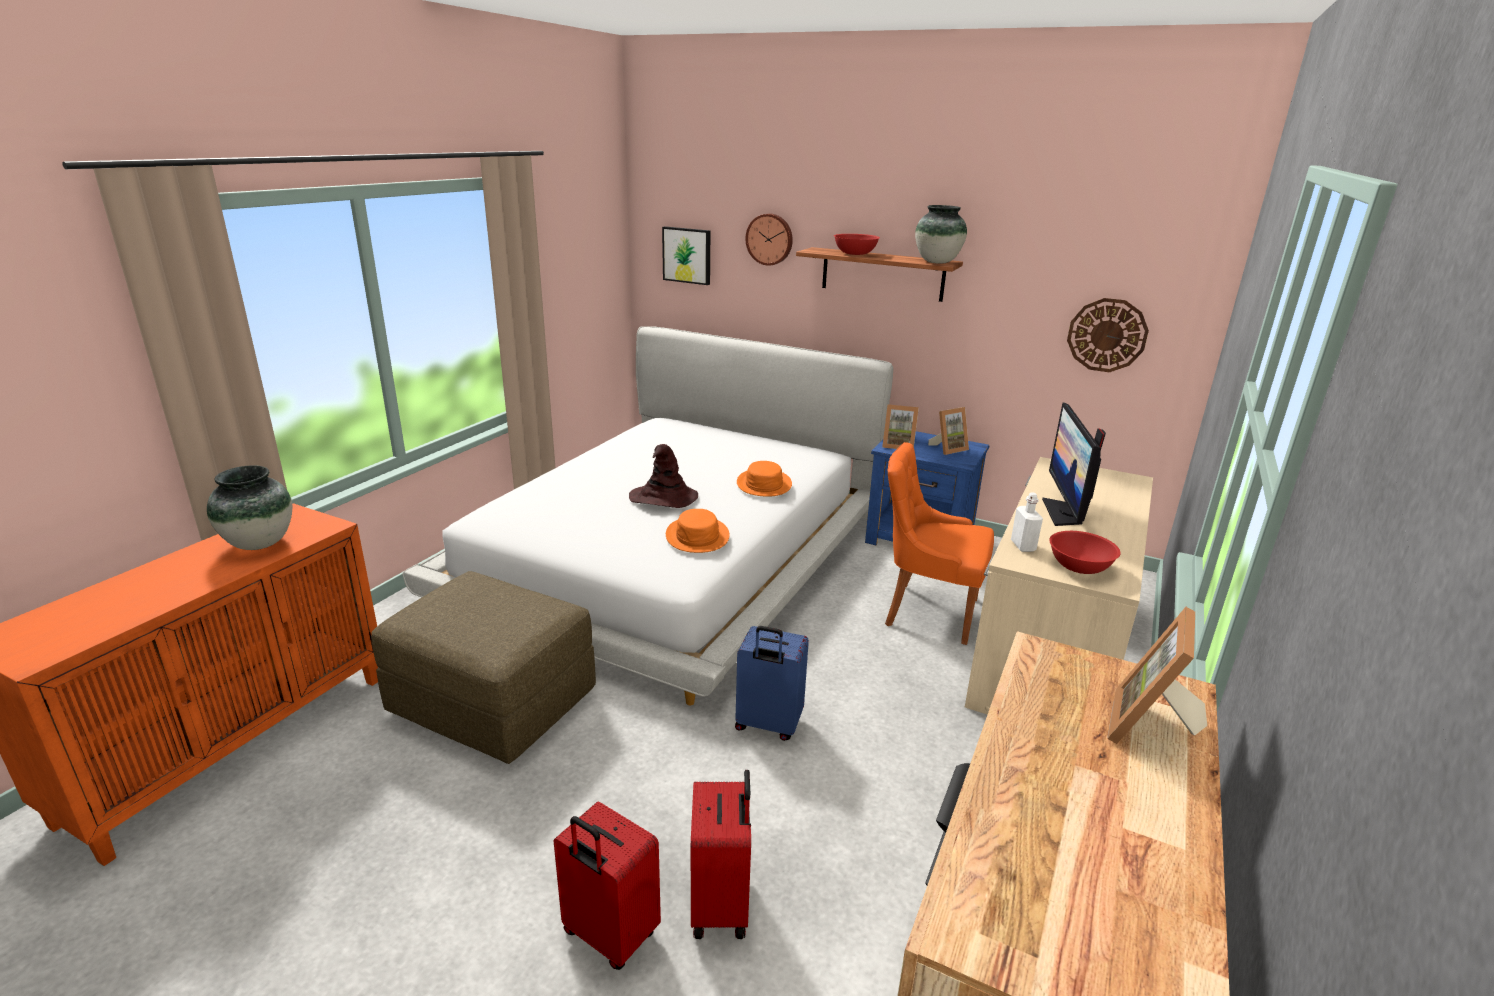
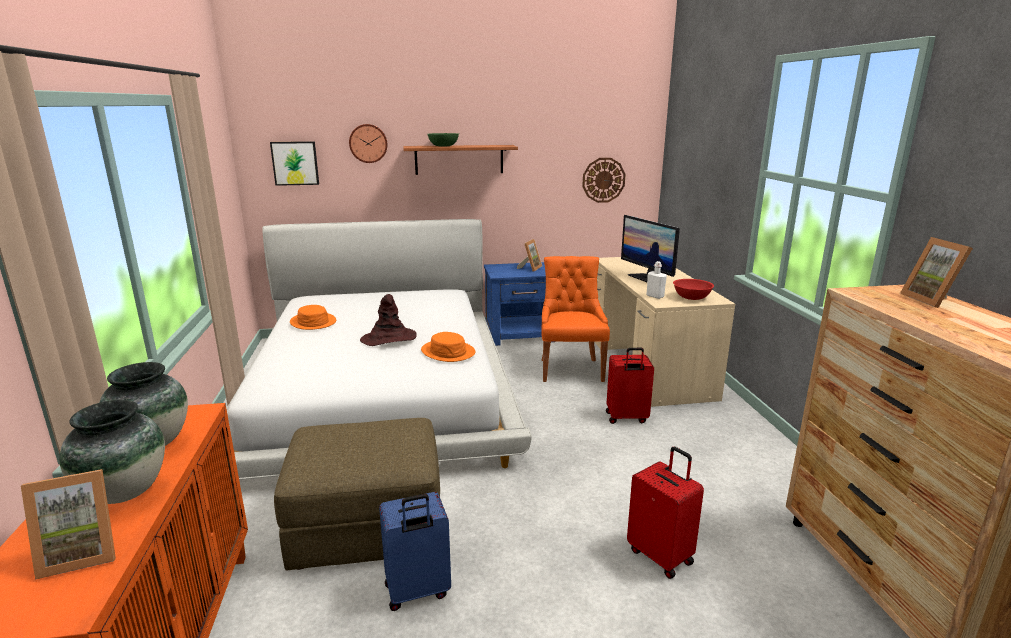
camera: 35 degrees left, 5 degrees down
red suitcase [554,802,661,970] -> red suitcase moved to [606,348,654,424]
blue suitcase [735,626,809,741] -> blue suitcase moved to [379,492,451,611]
orange hat [737,461,792,497] -> orange hat moved to [290,305,336,330]
red bowl [834,234,880,255] -> green bowl [428,133,459,147]
picture frame [882,404,919,449] -> picture frame moved to [21,469,116,580]
orange chair [885,442,994,645] -> orange chair turned 105 degrees clockwise [541,256,610,382]
vase [915,205,967,264] -> vase moved to [59,400,165,504]

